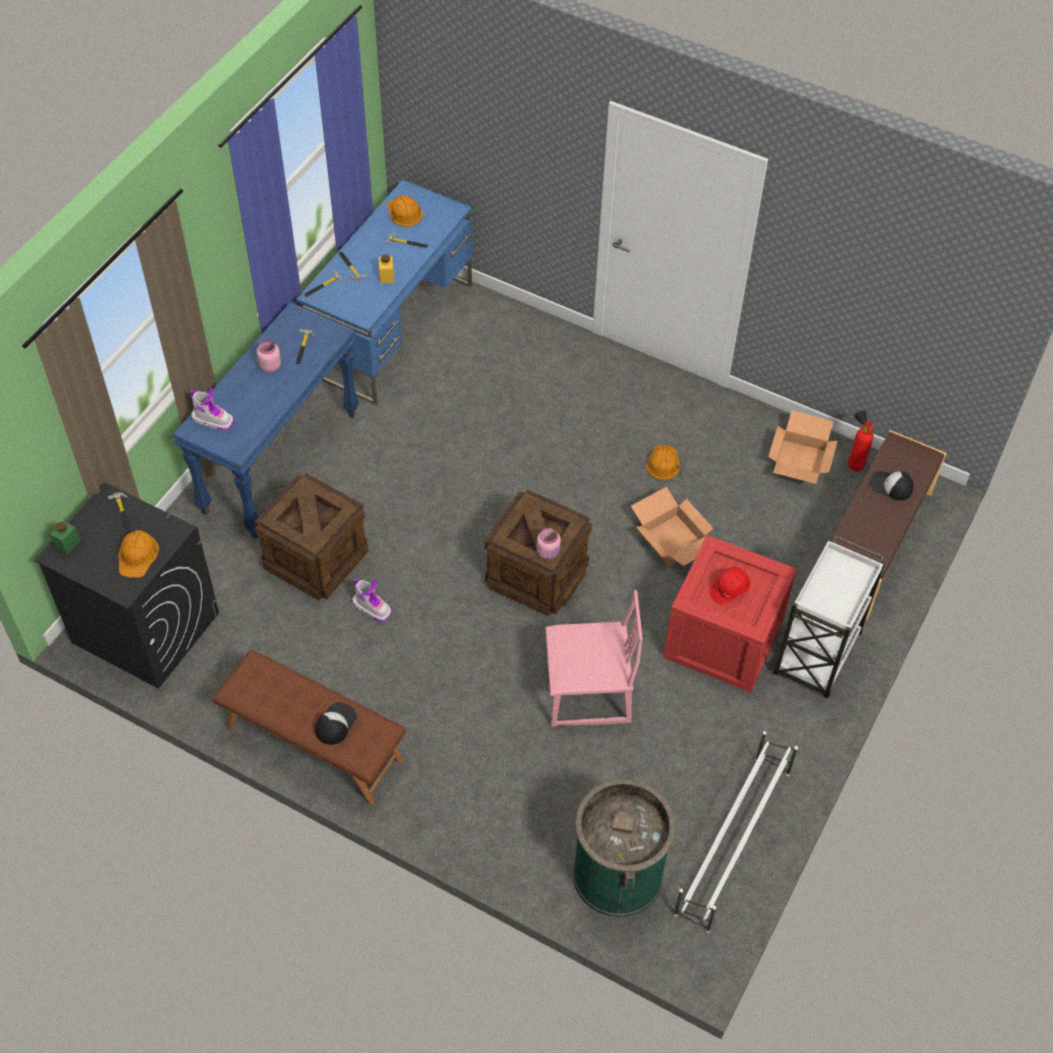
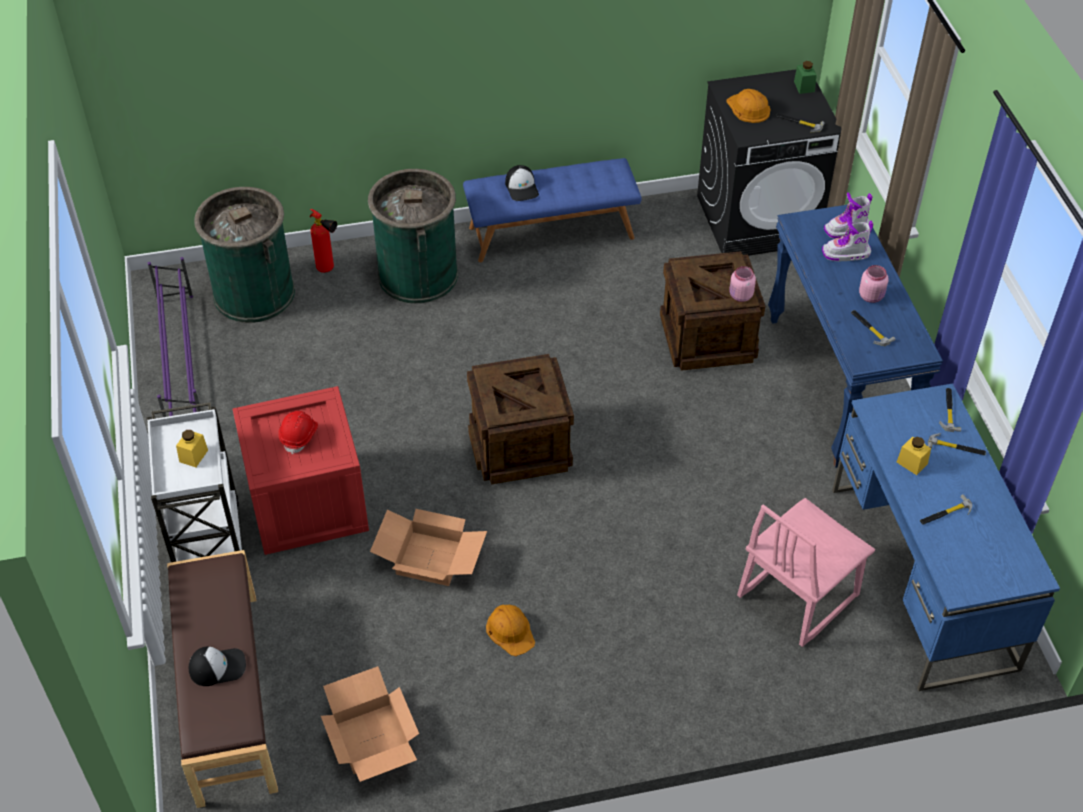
camera: 140 degrees right, 5 degrees down
brown bench [213,649,406,805] -> blue bench [463,158,642,262]
boot [353,578,392,622] -> boot moved to [822,216,873,261]
orange hard hat [387,195,423,227] -> none
pink jar [537,528,561,560] -> pink jar moved to [729,266,756,302]
pink chair [545,590,643,727] -> pink chair moved to [737,498,875,647]
white shoe rack [674,731,798,933] -> purple shoe rack [148,257,201,417]
fire extinguisher [848,410,874,471] -> fire extinguisher moved to [310,209,337,273]
none -> yellow jar [176,430,208,467]
none -> green trash can [368,169,458,304]

